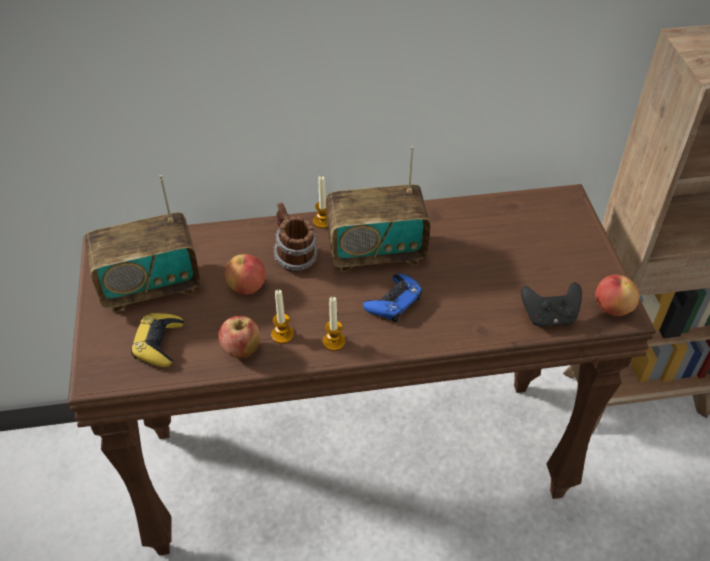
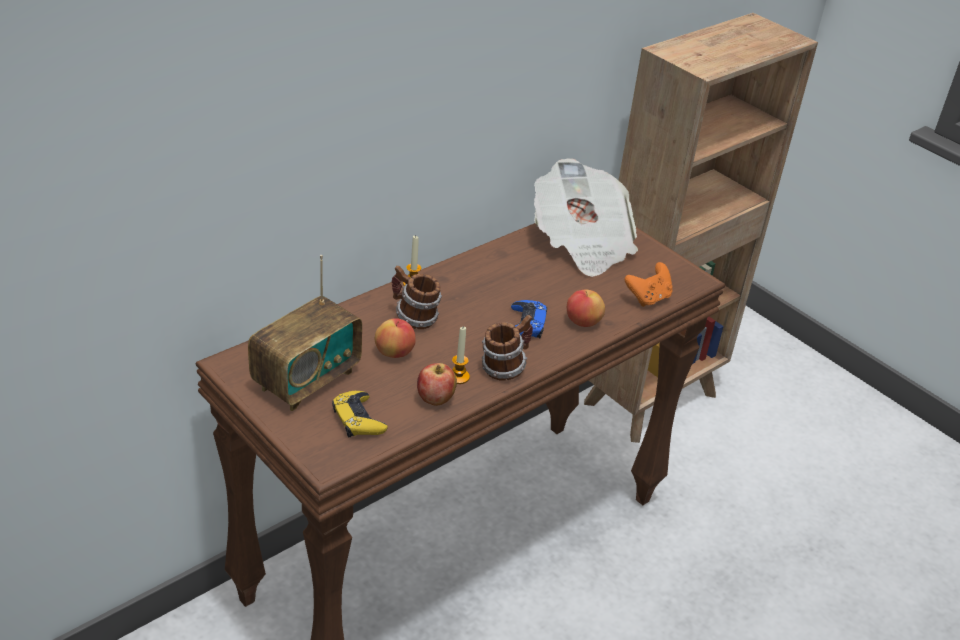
camera: 35 degrees left, 10 degrees down
candle [323,297,346,351] -> mug [482,315,533,381]
radio [326,146,430,272] -> none
black game controller [521,282,582,327] -> orange game controller [625,262,672,307]
apple [595,274,639,316] -> apple moved to [567,290,605,327]
none -> newspaper [534,158,638,277]

